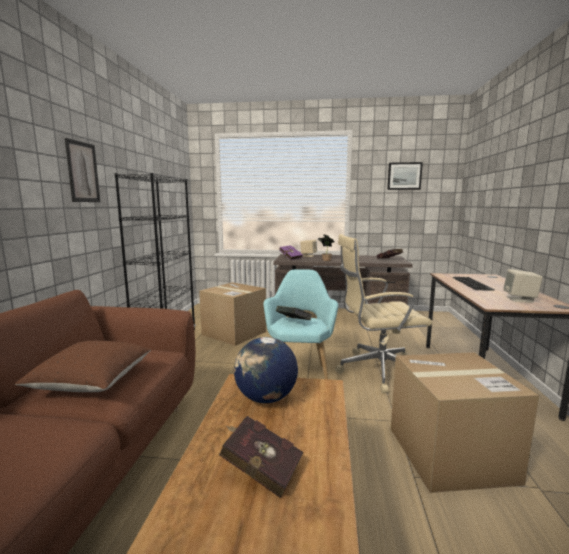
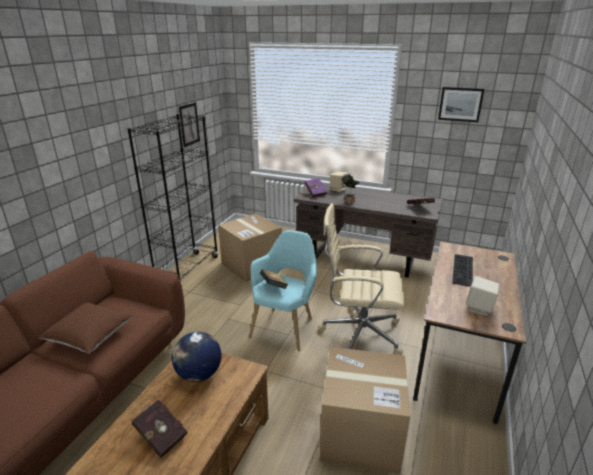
camera: 15 degrees right, 15 degrees up
picture [65,138,100,202] -> picture moved to [179,102,200,147]

